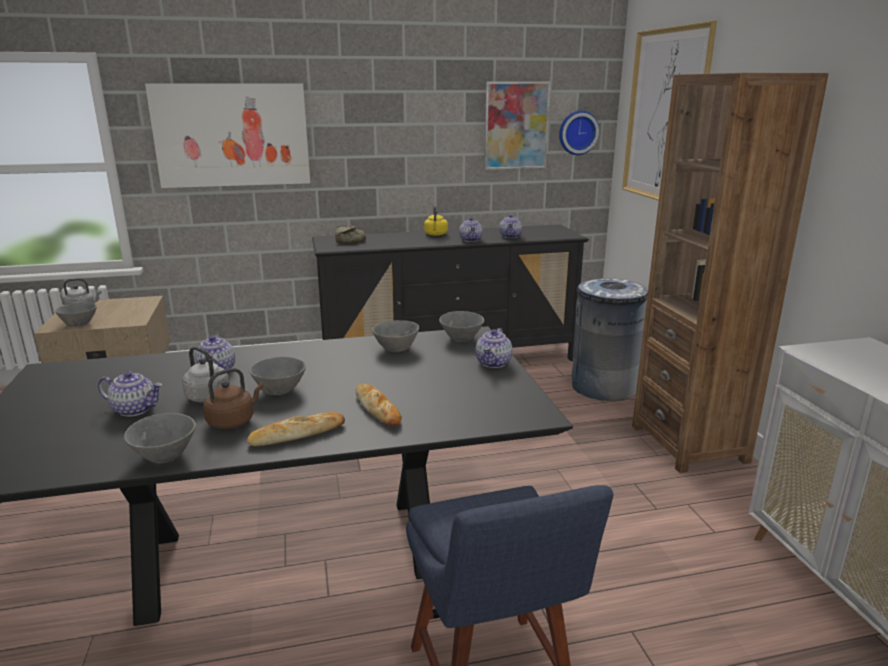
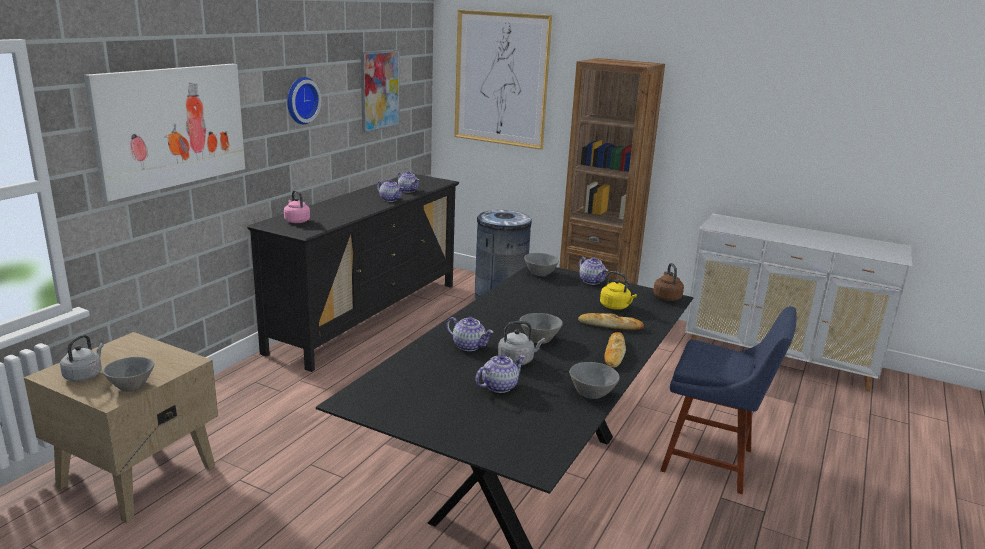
camera: 50 degrees left, 0 degrees up
brown kettle [203,368,263,429] -> brown kettle moved to [653,263,684,301]
bread [335,225,366,244] -> pink kettle [284,190,310,223]
grey bowl [372,320,419,352] -> none
yellow kettle [424,205,448,236] -> yellow kettle moved to [600,271,637,310]
wall clock [559,111,599,155] -> wall clock moved to [287,77,321,124]

